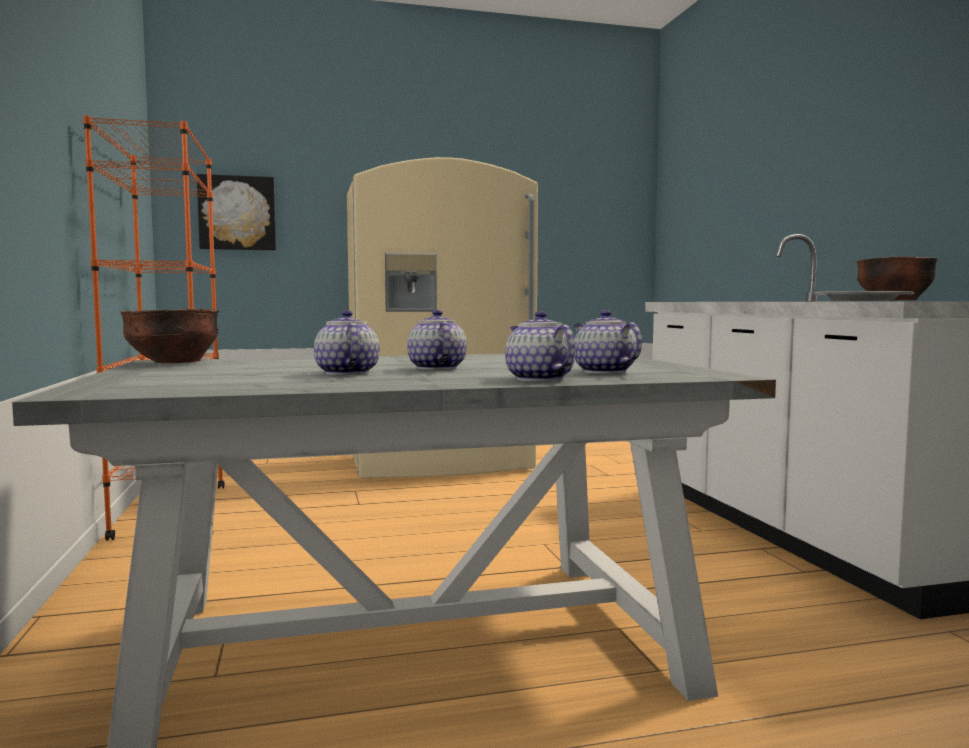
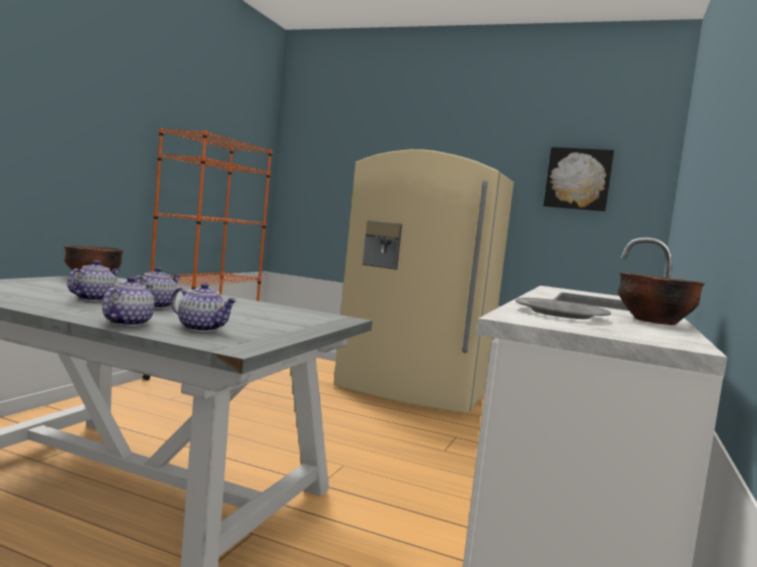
camera: 35 degrees right, 0 degrees up
picture [197,174,276,251] -> picture moved to [543,147,614,211]
teapot [574,310,642,374] -> teapot turned 105 degrees clockwise [171,283,237,332]

